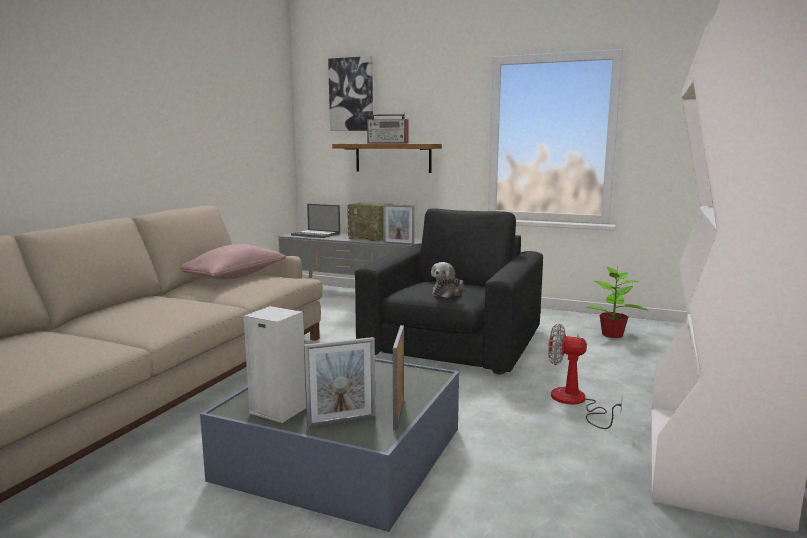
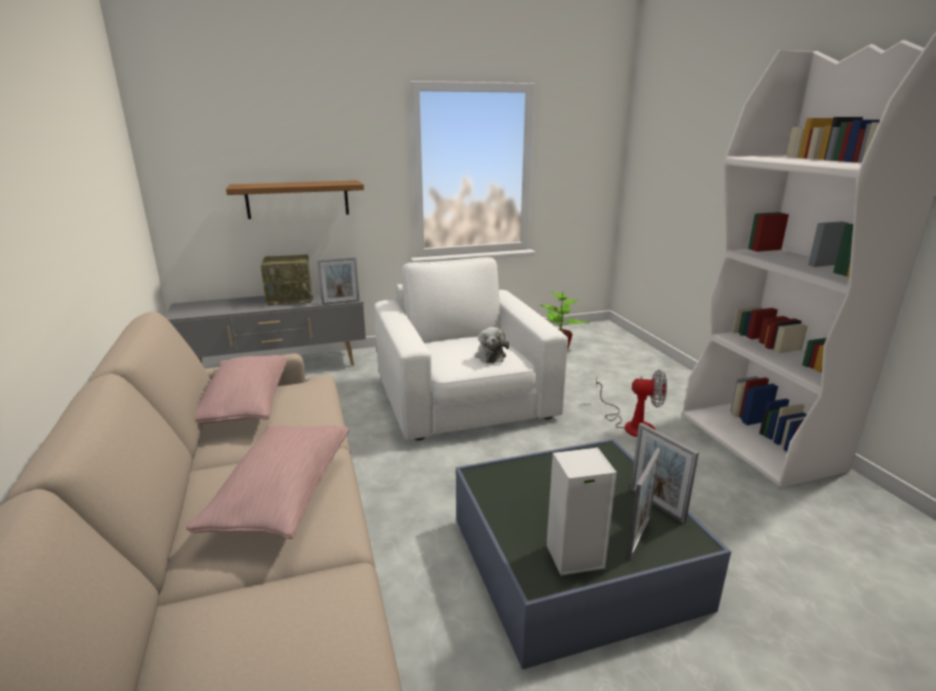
camera: 40 degrees left, 10 degrees up
laptop [291,204,340,238] -> none
picture [328,56,373,131] -> none
black armchair [355,208,543,375] -> white armchair [374,257,568,441]
radio [367,112,408,144] -> none
fan [548,323,622,429] -> fan turned 150 degrees counterclockwise [596,370,667,437]
none -> pink pillow [186,424,349,539]

